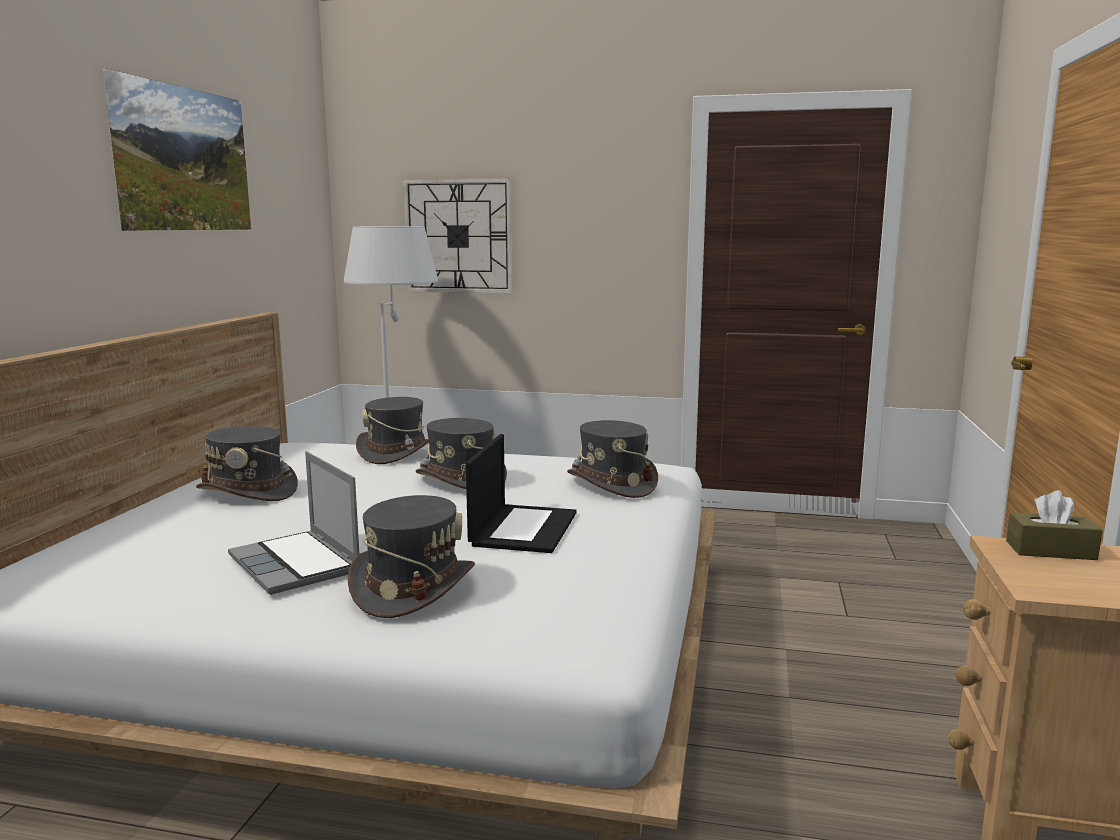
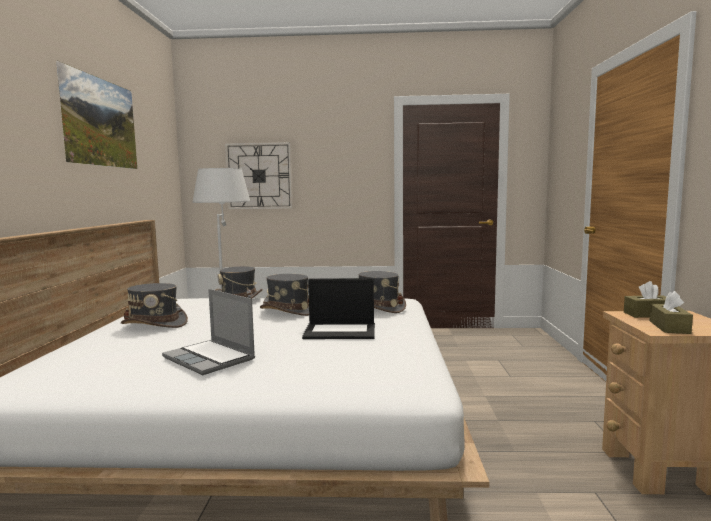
camera: 10 degrees left, 5 degrees down
grey hat [348,495,475,618] -> none
laptop [466,434,577,553] -> laptop turned 90 degrees clockwise [302,278,375,339]
none -> brown tissue box [649,291,693,334]

